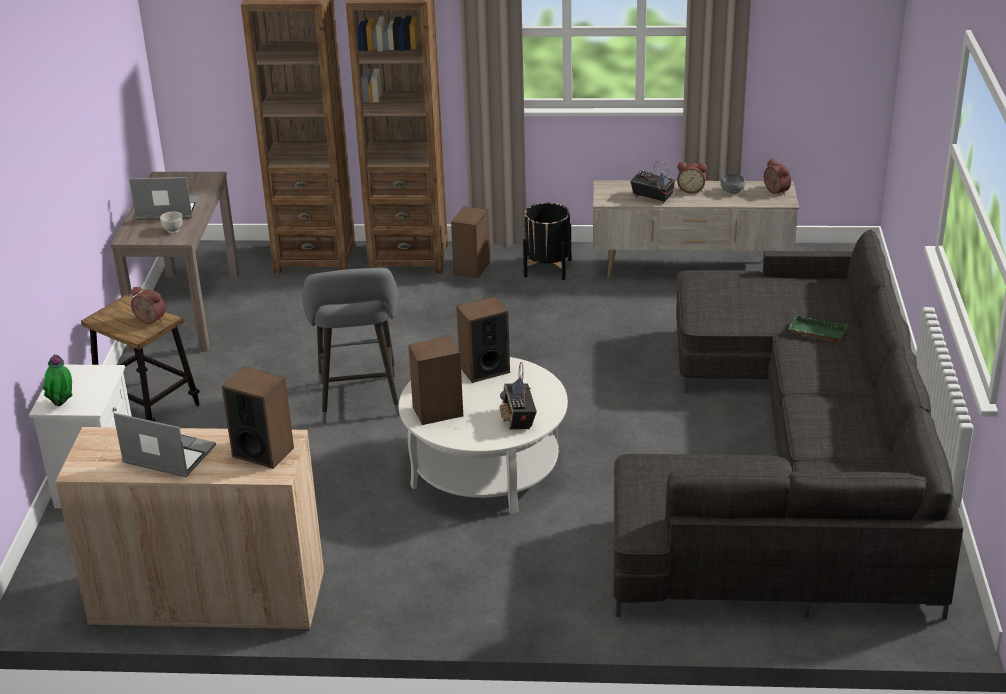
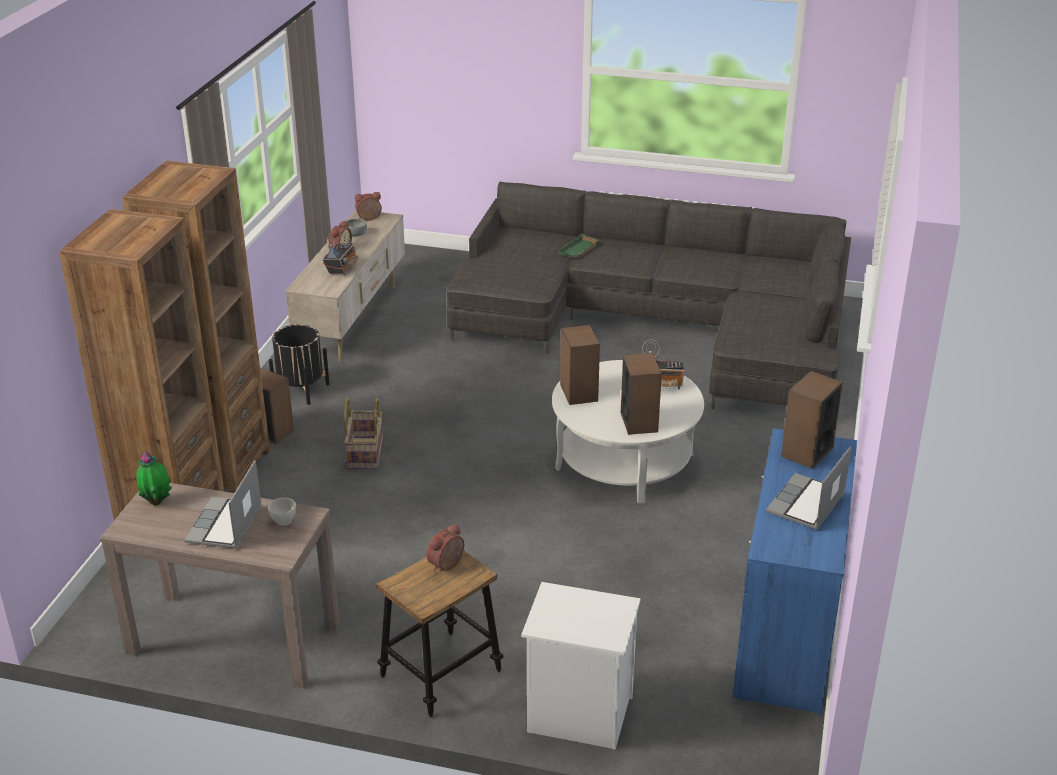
camera: 80 degrees left, 0 degrees up
potted plant [42,355,73,406] -> potted plant moved to [137,452,172,505]
beige cabinet [55,427,324,631] -> blue cabinet [733,428,857,716]
grey stool [302,268,400,424] -> none
radio [630,161,675,204] -> radio turned 150 degrees clockwise [323,233,359,275]
none -> basket [344,398,383,469]

